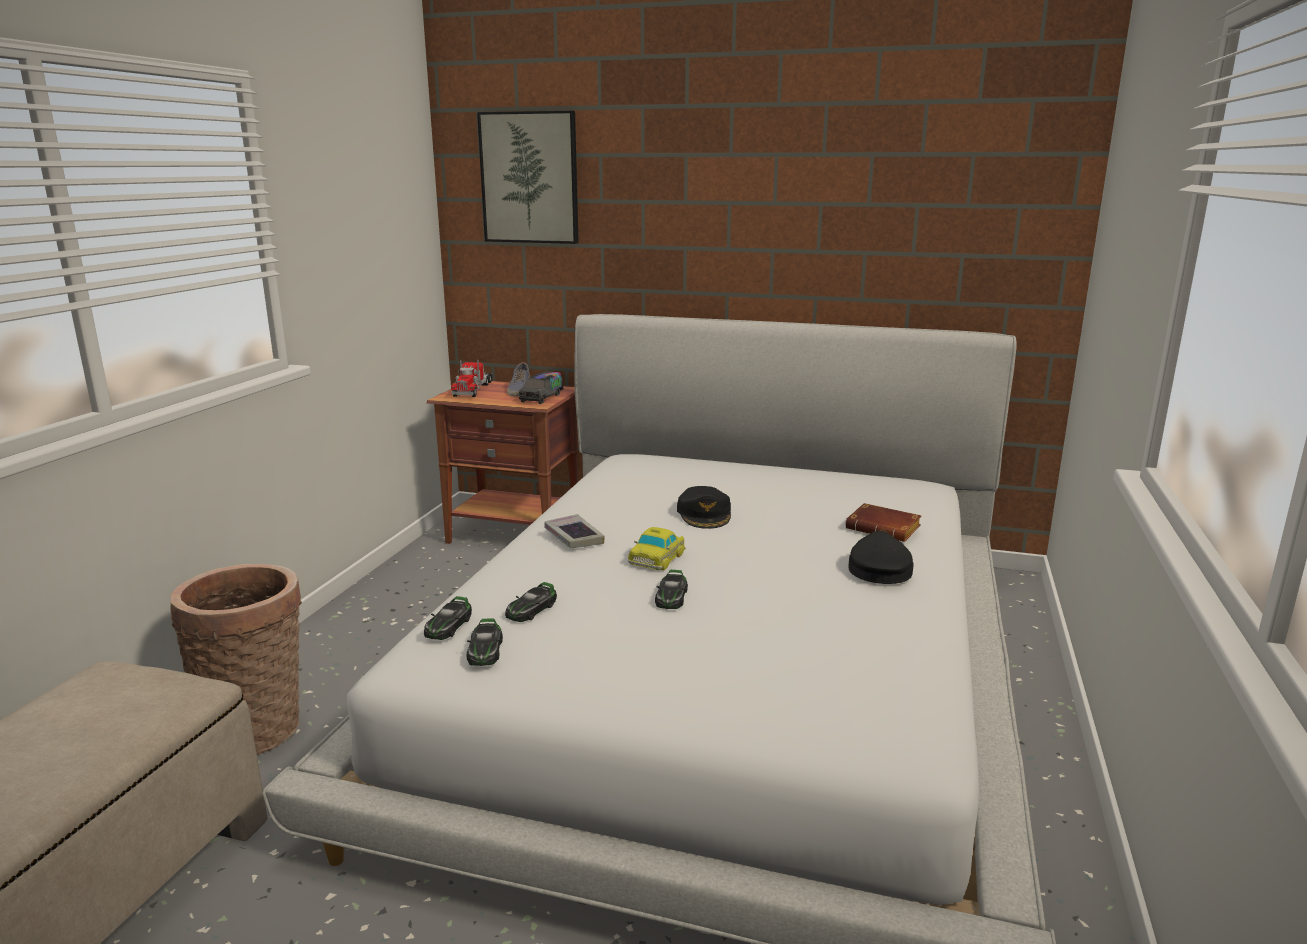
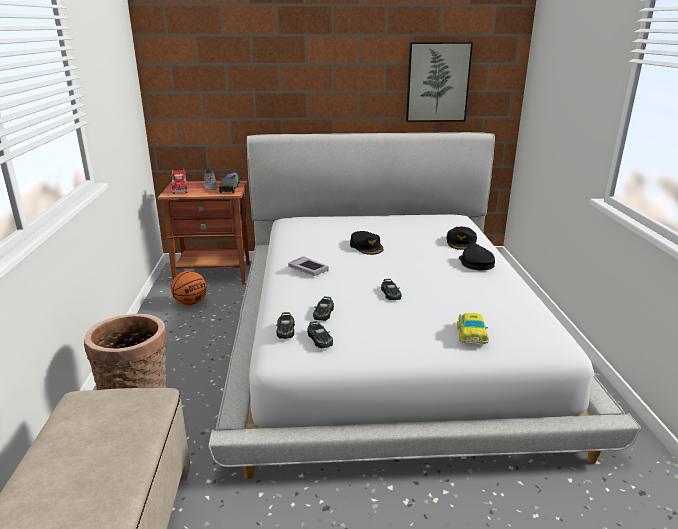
camera: 20 degrees left, 5 degrees up
picture [477,111,579,244] -> picture moved to [406,42,473,122]
toy car [628,527,686,570] -> toy car moved to [457,313,489,344]
brown book [845,503,921,542] -> black cap [447,227,477,250]
none -> basketball [171,271,207,305]

